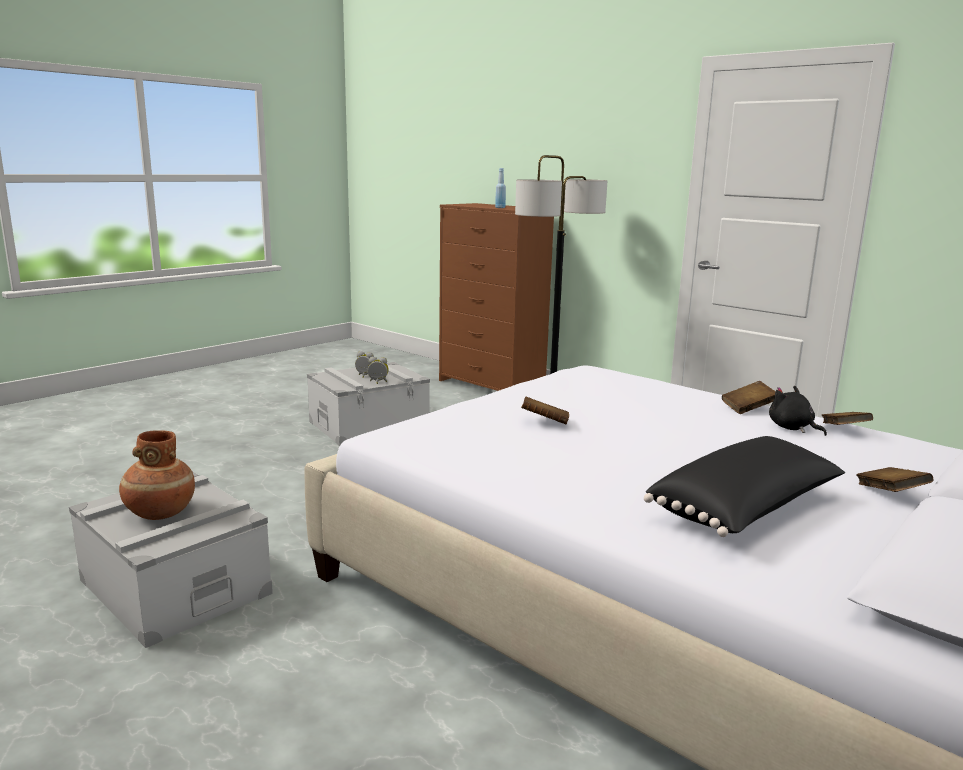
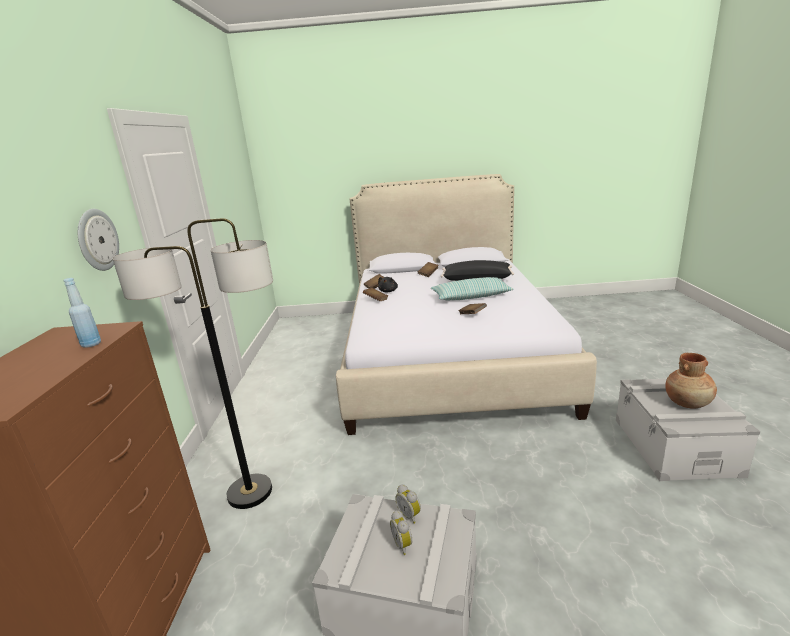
camera: 130 degrees left, 5 degrees up
none -> wall clock [78,209,119,271]
none -> pillow [431,277,514,300]

